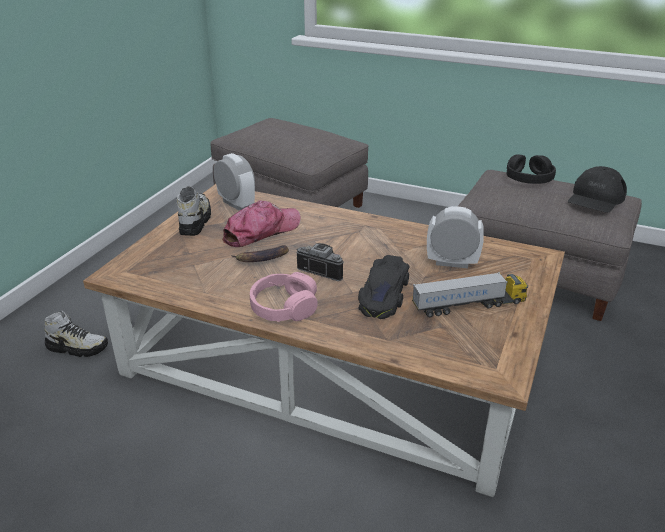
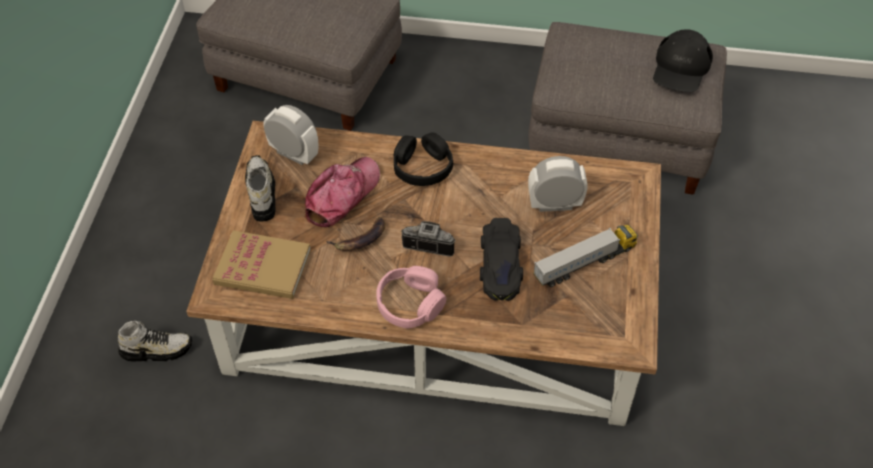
camera: 15 degrees left, 20 degrees up
black headphones [507,154,556,184] -> black headphones moved to [394,132,453,186]
none -> book [213,230,311,299]

